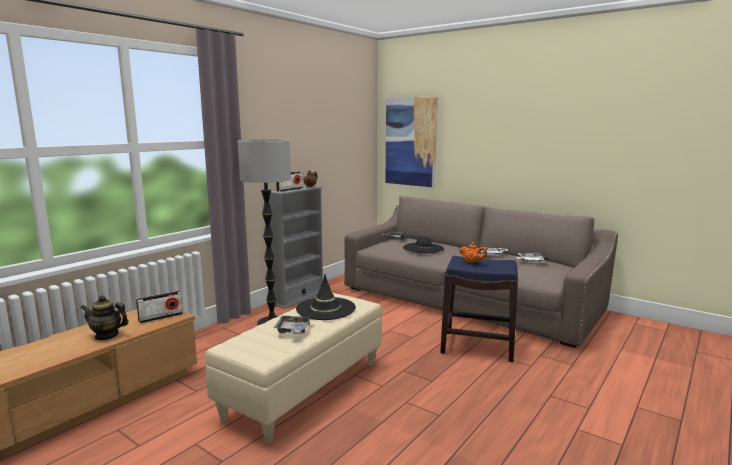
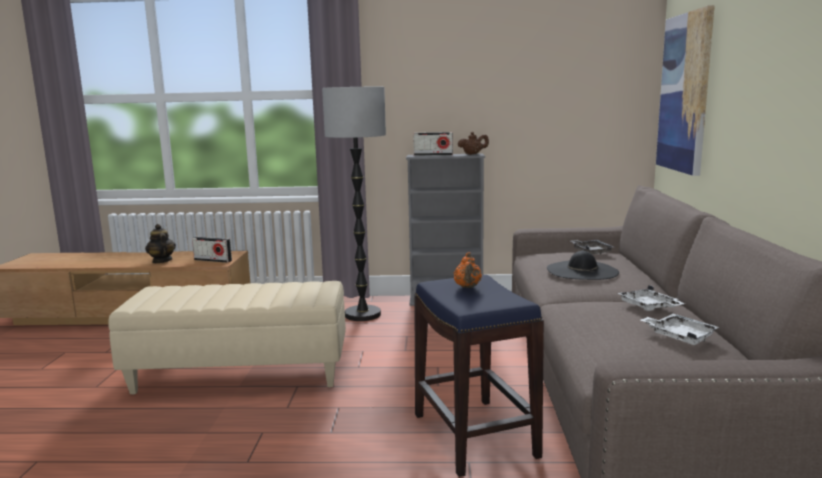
camera: 55 degrees right, 0 degrees up
grey tray [274,315,311,334] -> none
black hat [296,274,356,320] -> none

